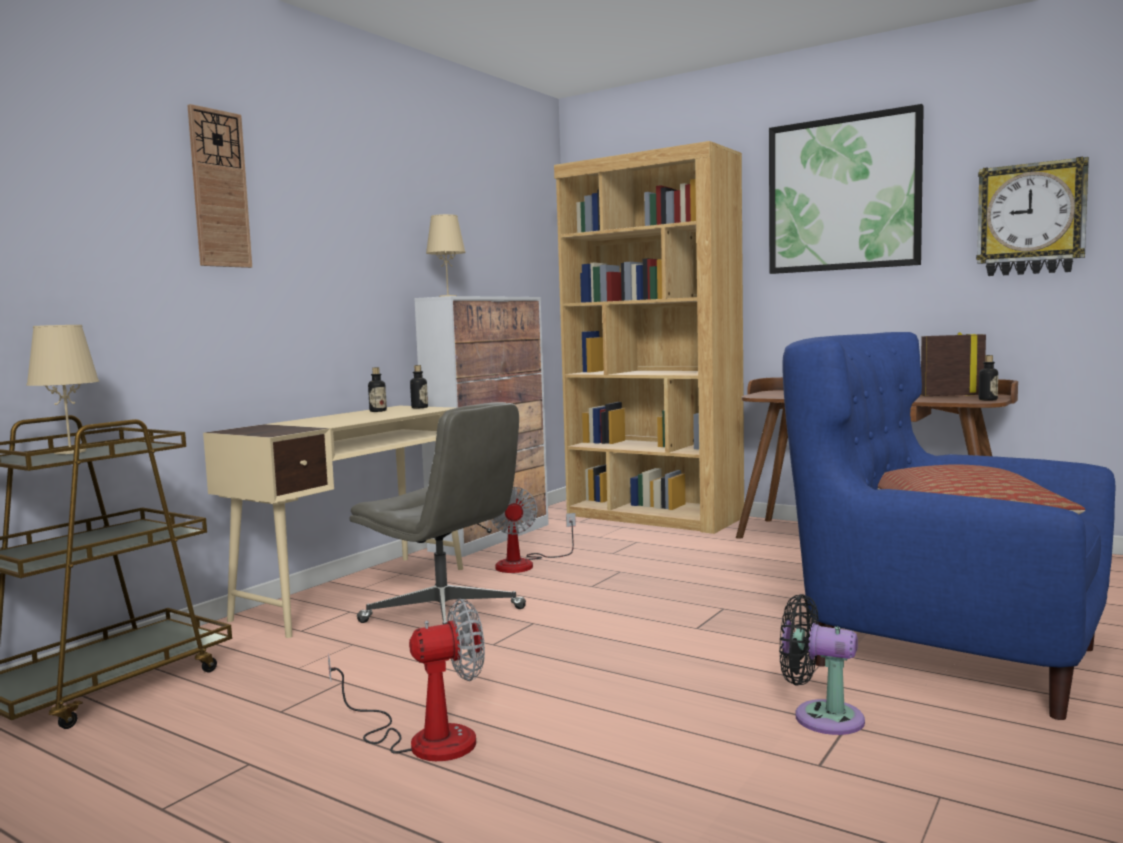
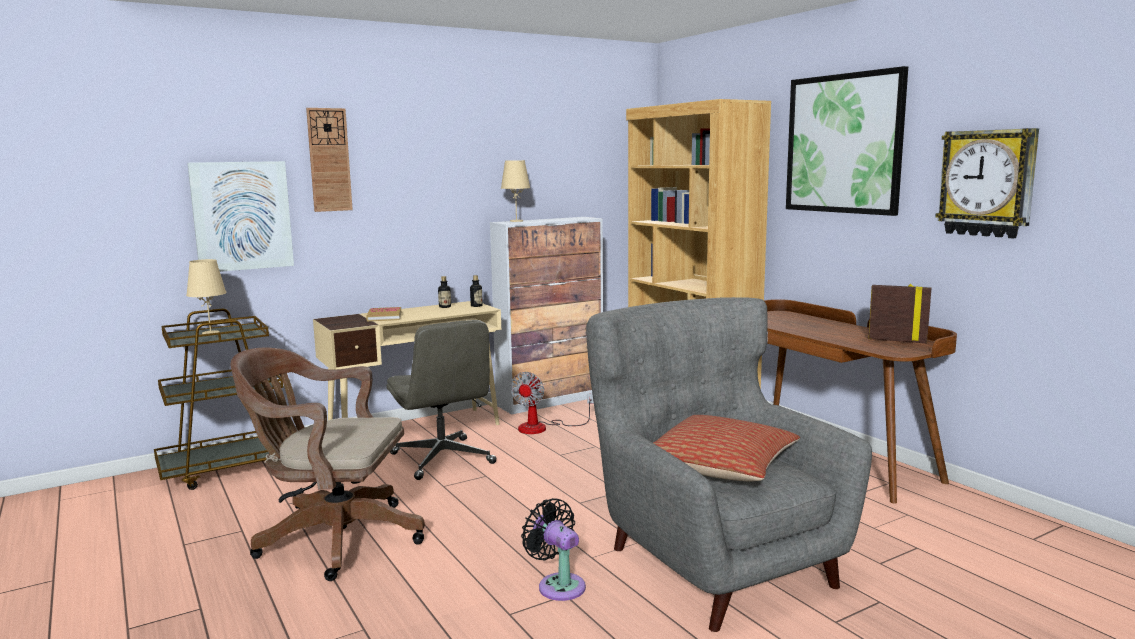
camera: 25 degrees right, 5 degrees up
fan [328,599,485,761] -> brown office chair [230,348,425,581]
blue armchair [782,332,1116,720] -> grey armchair [586,297,872,632]
bottle [979,355,998,400] -> none
none -> picture [187,161,294,272]
none -> book [366,307,401,321]

